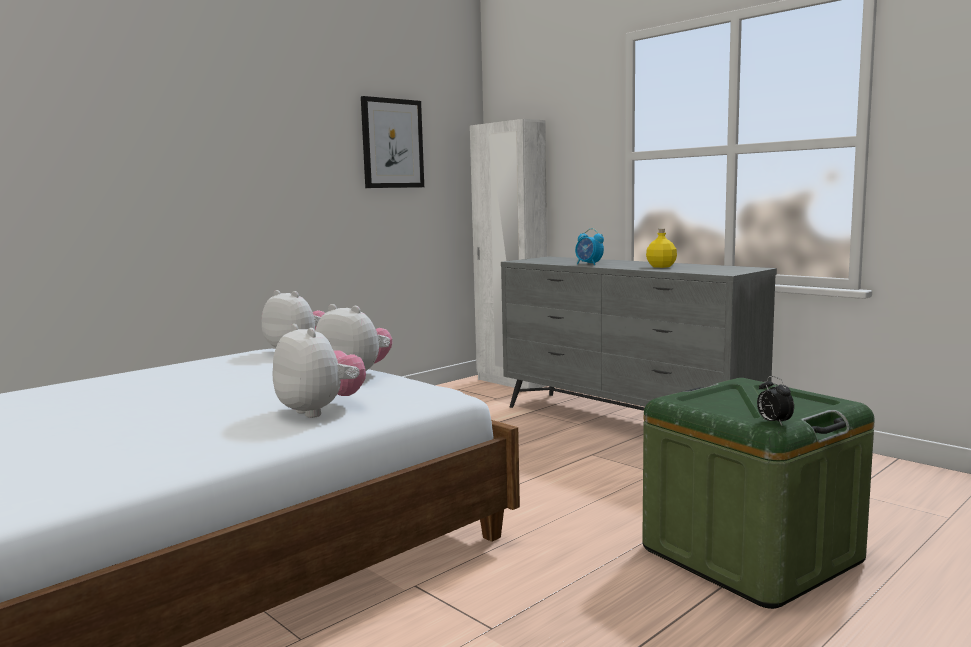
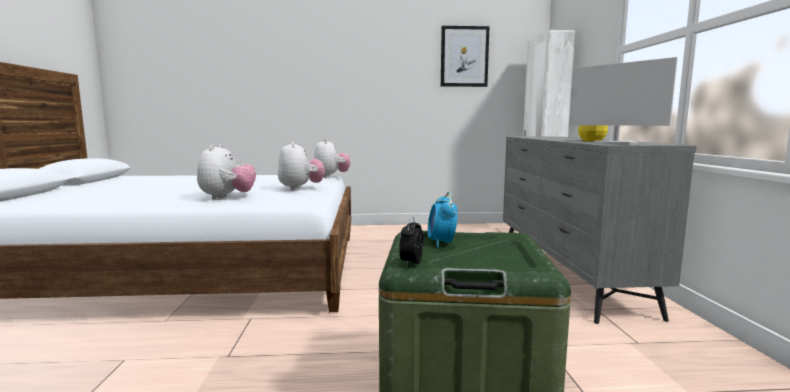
camera: 40 degrees right, 0 degrees up
alarm clock [575,228,604,265] -> alarm clock moved to [428,192,458,248]
none -> monitor [569,57,678,145]

